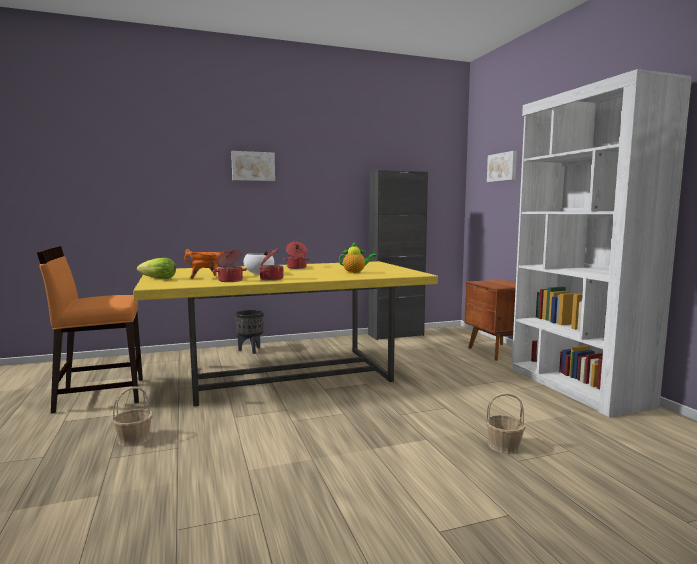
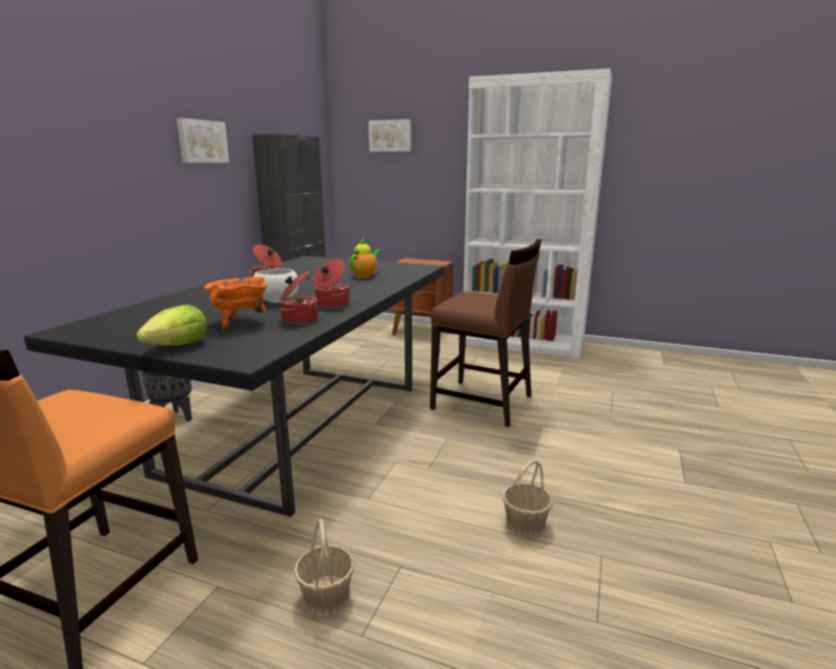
camera: 50 degrees left, 10 degrees up
yellow dining table [133,261,438,406] -> black dining table [24,256,445,517]
picture [231,151,275,181] -> picture moved to [176,118,229,163]
basket [486,393,526,454] -> basket moved to [503,460,553,538]
none -> brown chair [430,239,542,427]

